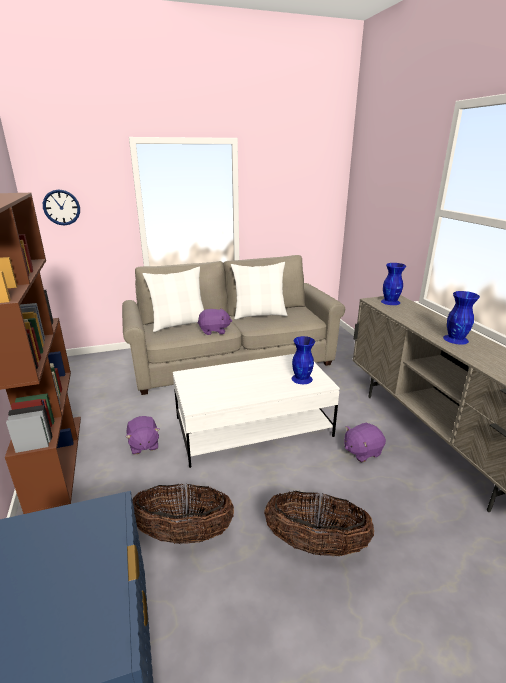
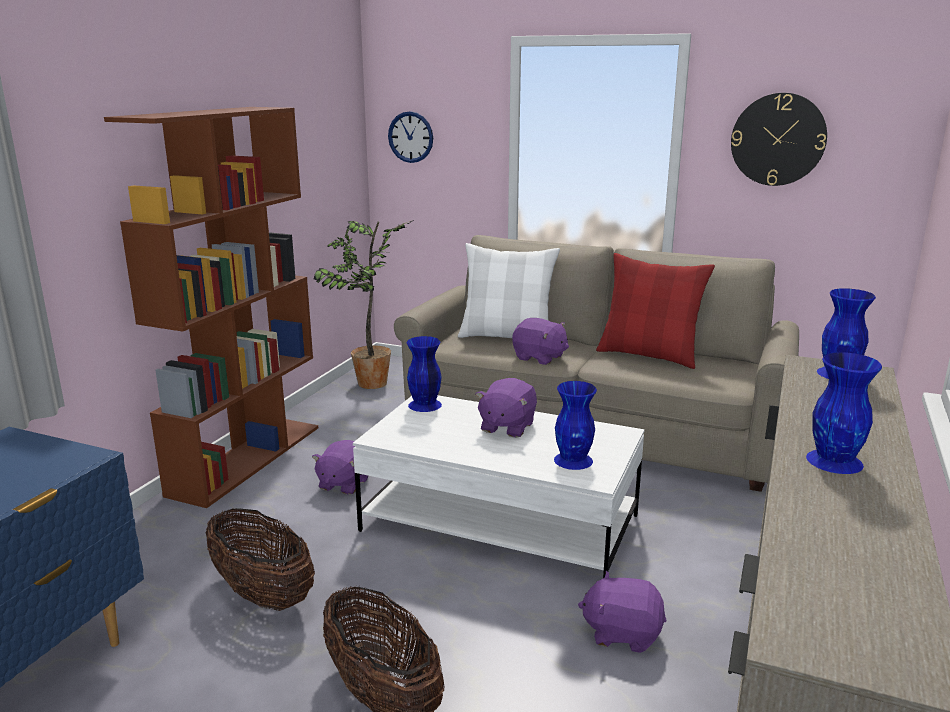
camera: 40 degrees right, 5 degrees down
white pillow [231,262,288,320] -> red pillow [596,253,715,369]
none -> potted plant [314,220,414,389]
none -> blue vase [407,336,442,412]
none -> purple plush toy [476,378,537,438]
none -> wall clock [731,93,827,186]

